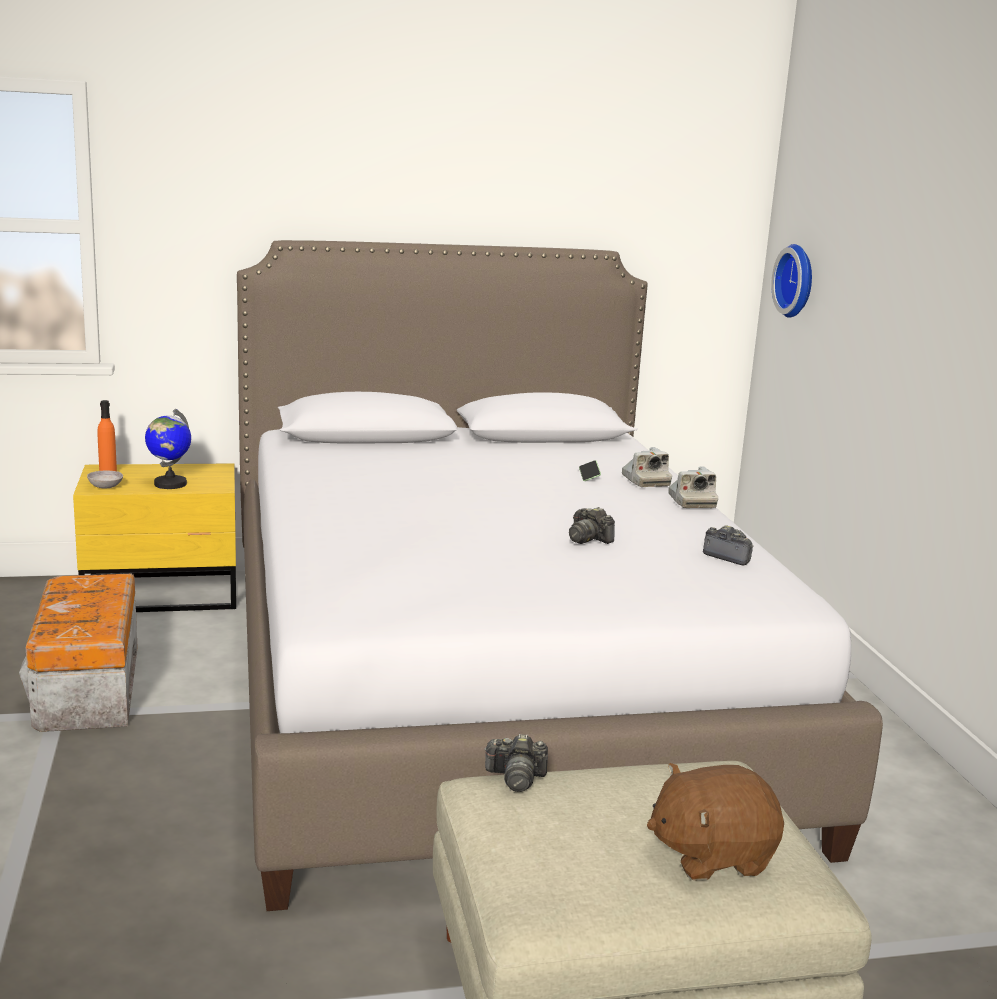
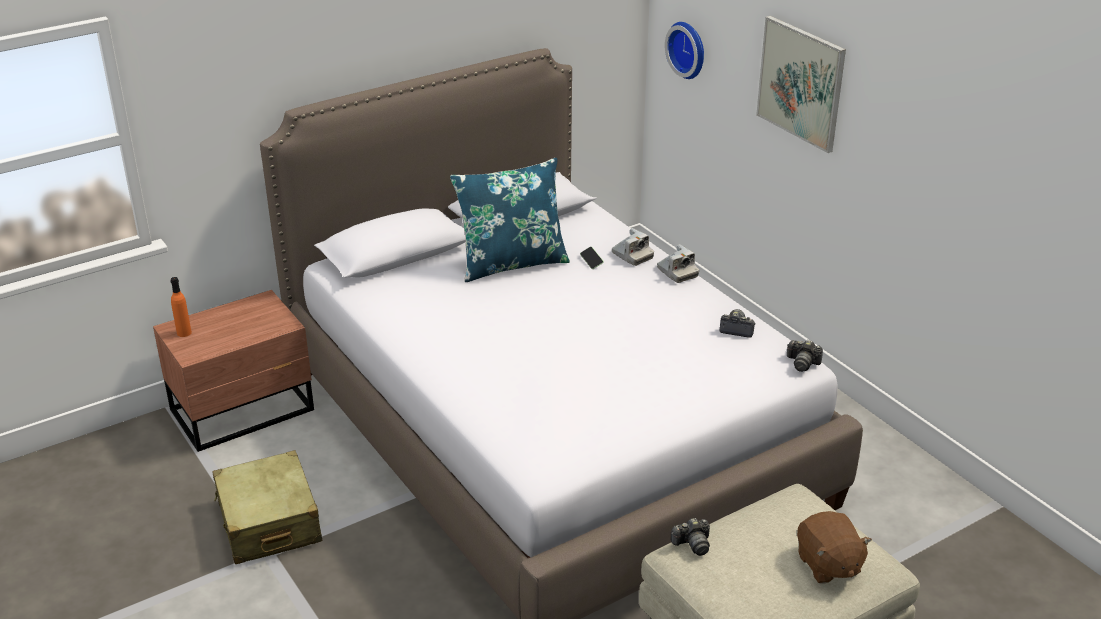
camera: 20 degrees left, 15 degrees up
storage box [19,574,138,732] -> beige suitcase [212,450,322,564]
yellow nightstand [73,463,236,612] -> brown nightstand [153,290,314,452]
grey bowl [87,471,123,488] -> none
globe [145,409,191,489] -> none
camera [569,507,615,544] -> camera moved to [787,340,823,372]
brown plush toy [647,763,784,880] -> brown plush toy turned 75 degrees counterclockwise [797,511,872,584]
none -> blue pillow [450,158,570,282]
none -> picture [756,16,846,153]

